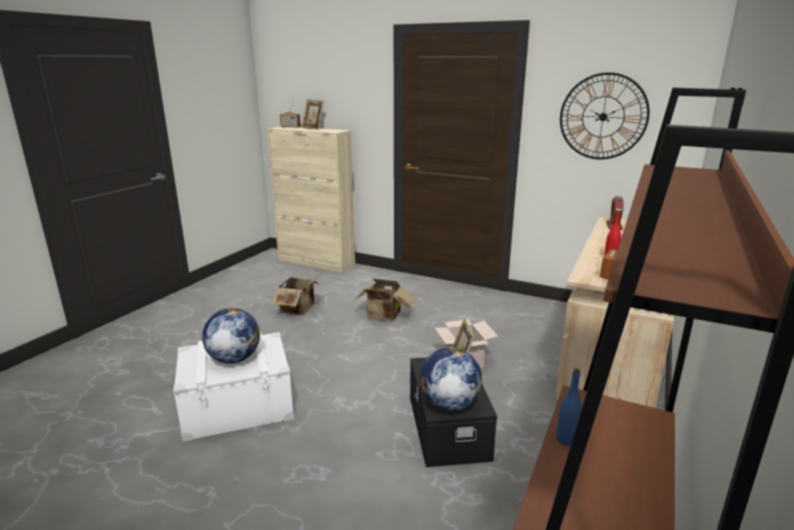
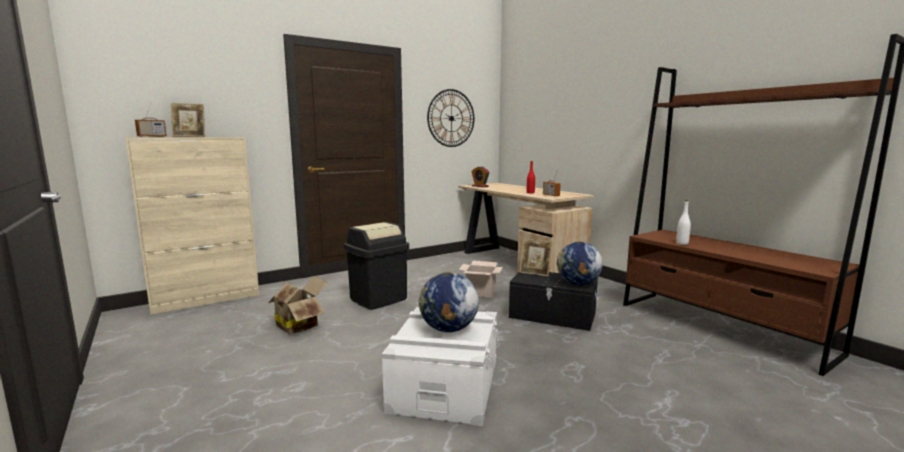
camera: 60 degrees left, 10 degrees down
cardboard box [354,278,415,322] -> black trash can [344,222,409,310]
blue bottle [557,368,582,446] -> white bottle [676,200,691,245]

